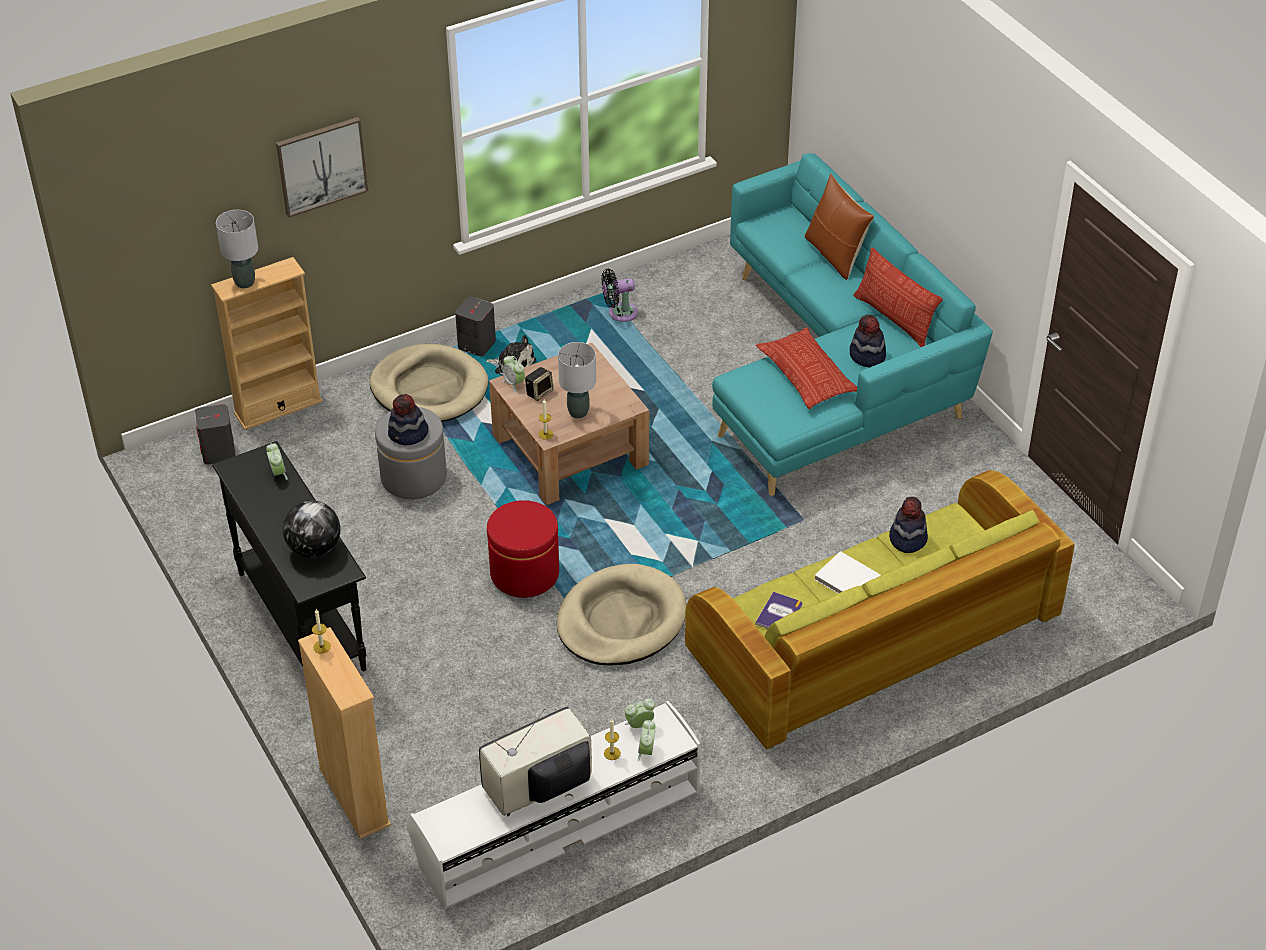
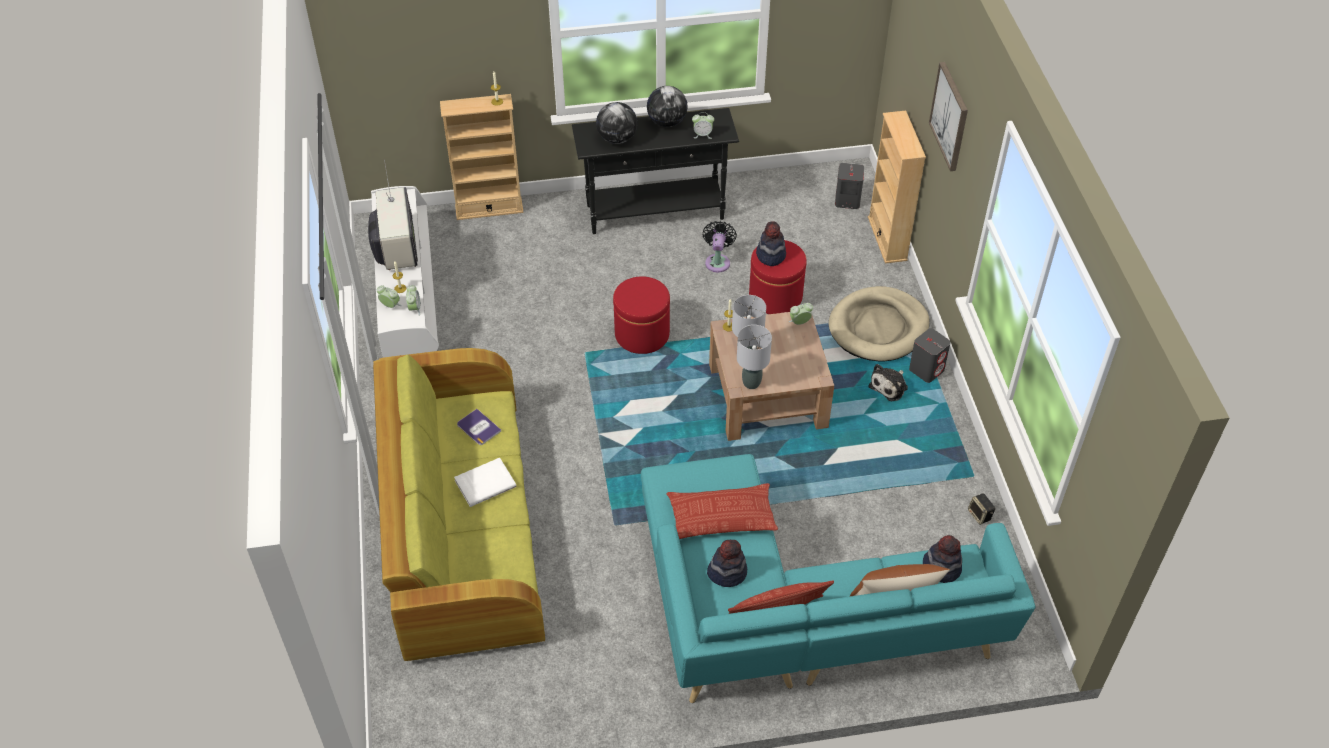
camera: 110 degrees right, 5 degrees up
grey table lamp [216,210,258,288] -> grey table lamp moved to [737,325,772,389]
grey ottoman [375,407,447,499] -> red ottoman [749,240,807,314]
speaker [525,367,553,401] -> speaker moved to [968,493,995,525]
beige dog bed [557,564,686,666] -> none
black fan [602,269,638,322] -> black fan moved to [703,221,737,272]
hat [889,497,928,553] -> hat moved to [923,535,962,583]
none -> globe [647,86,688,127]

